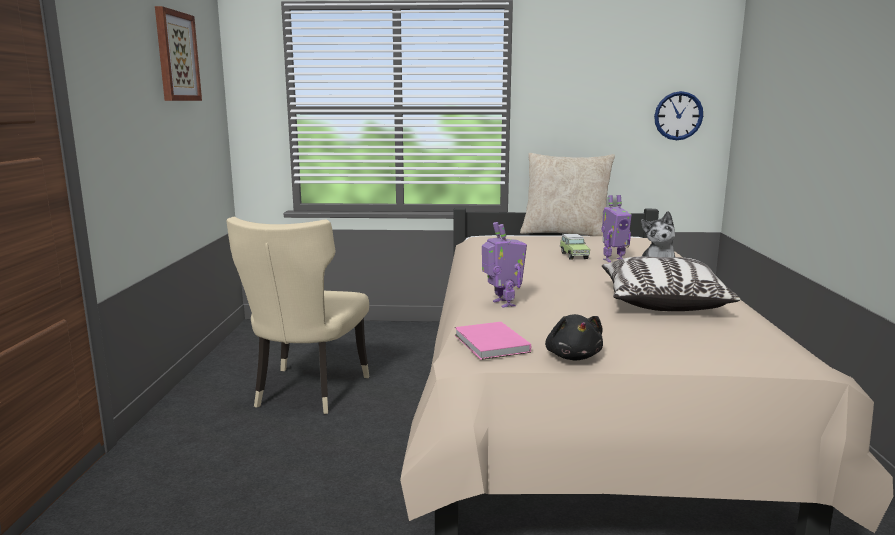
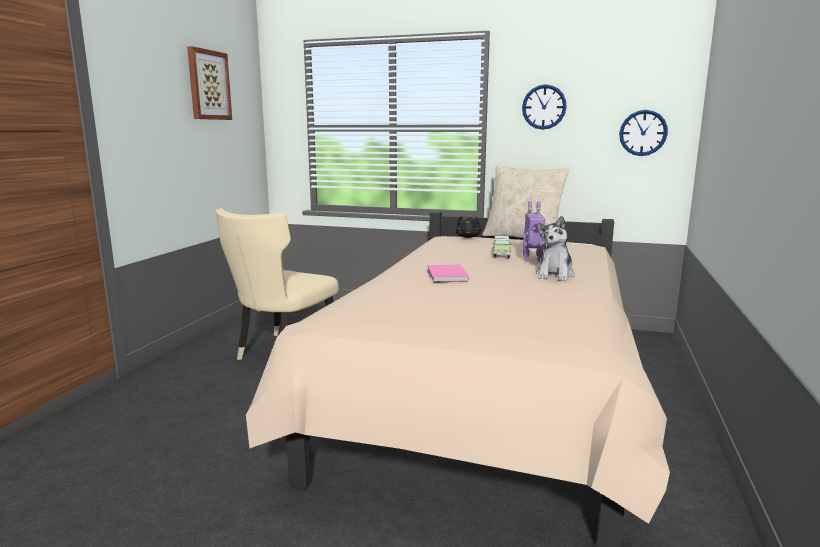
camera: 15 degrees right, 0 degrees up
pink book [455,322,531,360] -> pink book moved to [427,264,469,283]
toy robot [482,222,527,308] -> none
black plush toy [545,314,603,361] -> black plush toy moved to [456,216,481,238]
pillow [602,256,741,311] -> none
none -> wall clock [522,84,567,130]

